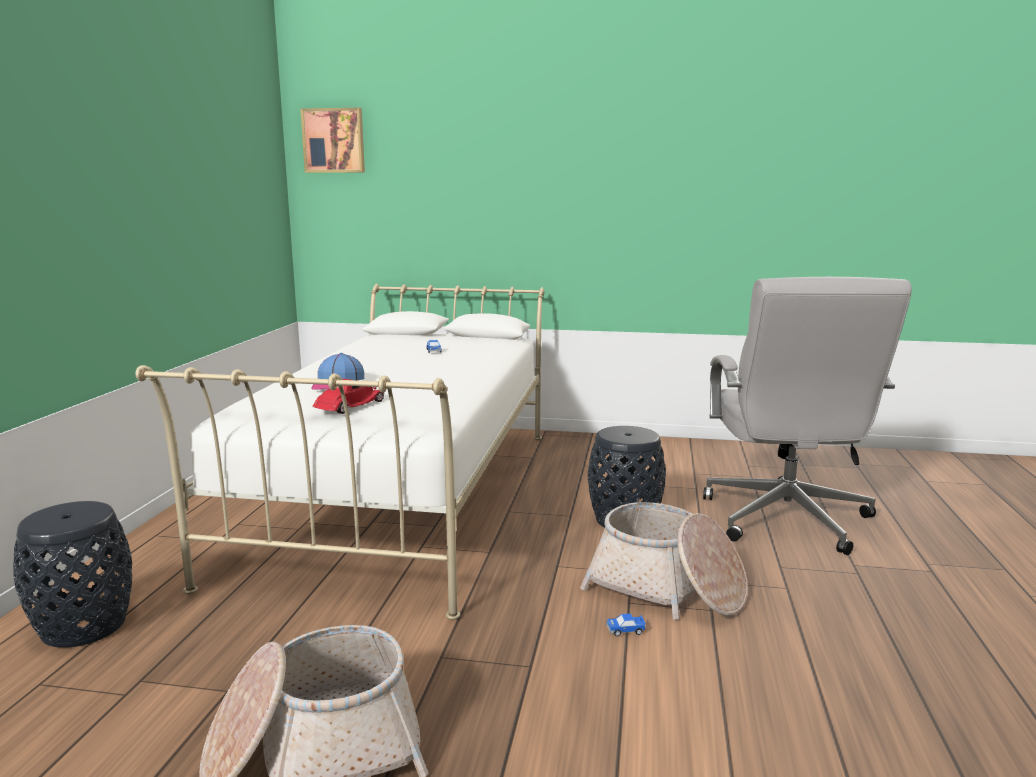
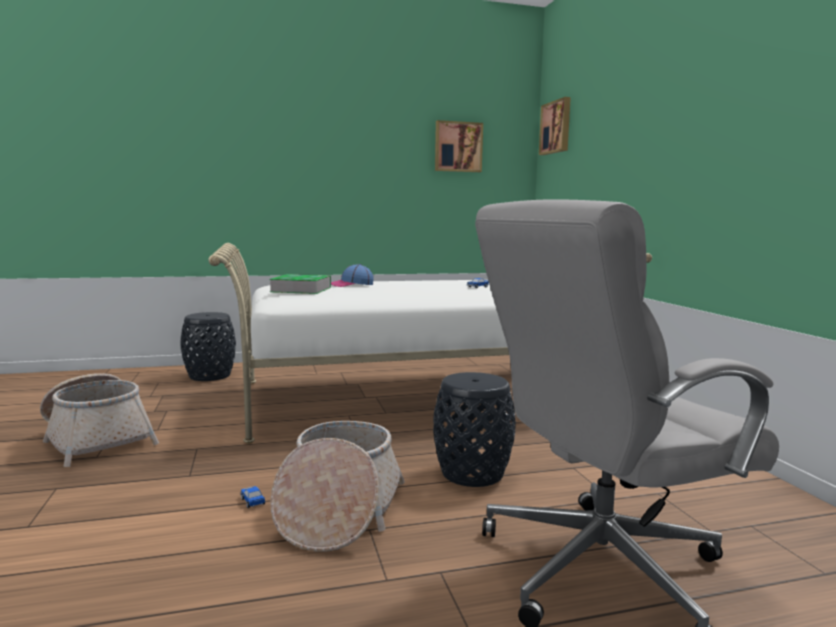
camera: 65 degrees right, 5 degrees down
red toy car [312,379,384,414] -> book [269,274,331,294]
none -> picture [435,120,483,172]

